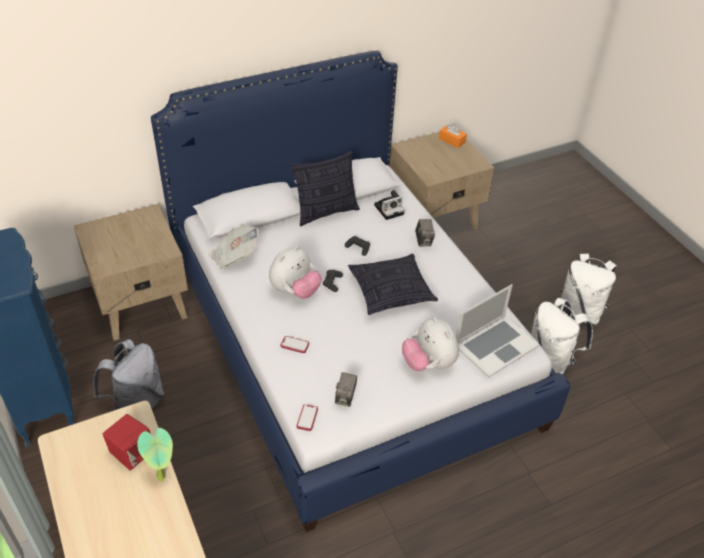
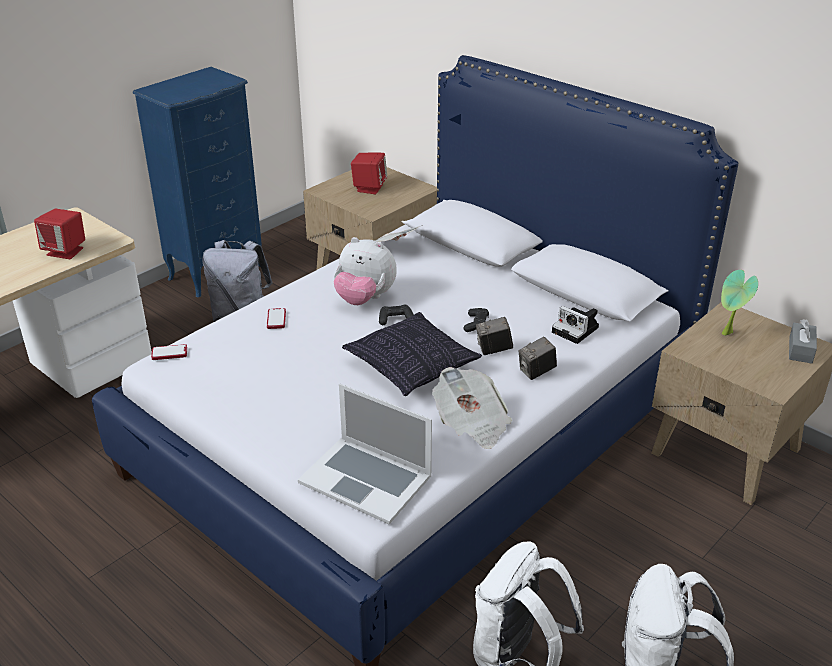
camera: 70 degrees right, 10 degrees down
potted plant [137,428,173,481] -> potted plant moved to [721,270,758,336]
pillow [291,151,360,226] -> none
camera [335,372,357,407] -> camera moved to [476,317,513,355]
plush toy [402,317,459,371] -> none
orange tissue box [439,124,467,148] -> grey tissue box [789,319,817,364]
none -> red speaker [351,153,387,194]
none -> newspaper [432,367,512,449]

